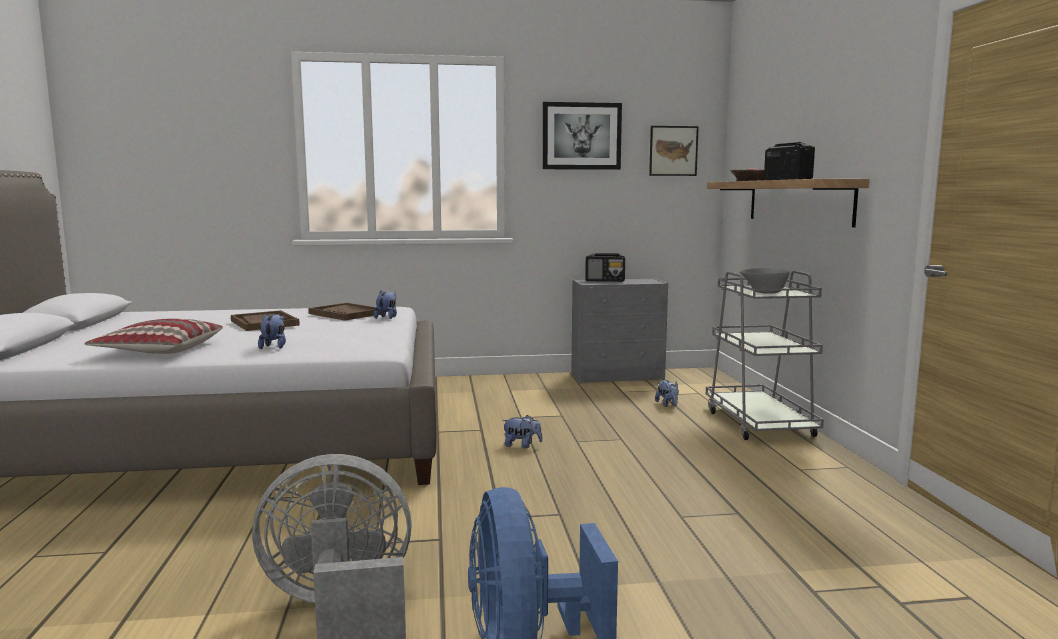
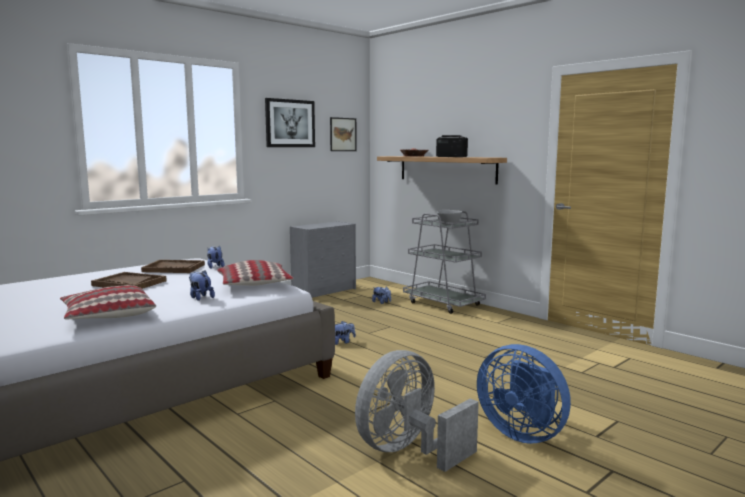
camera: 35 degrees left, 0 degrees up
radio [585,253,625,282] -> none
none -> pillow [217,260,293,286]

